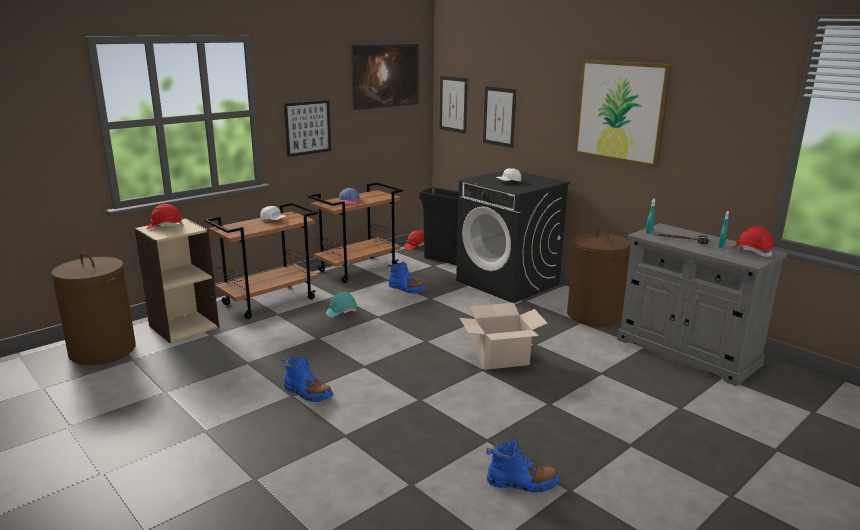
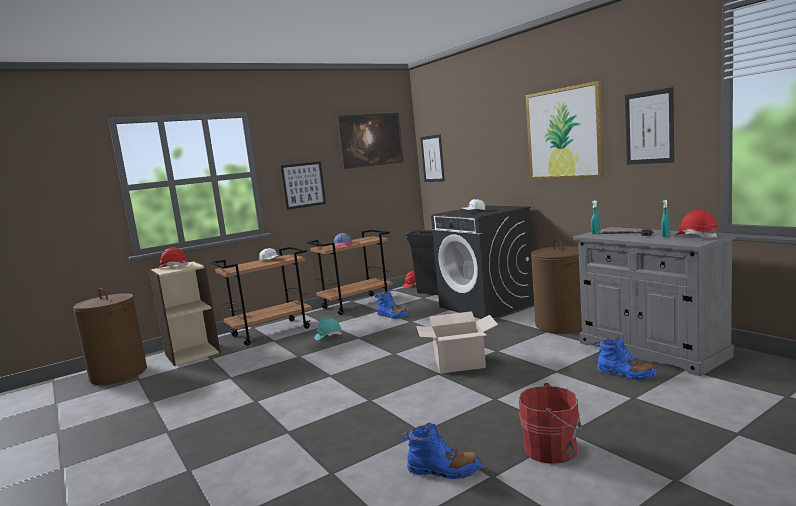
camera: 10 degrees right, 10 degrees down
blue boot [282,356,333,402] -> blue boot moved to [595,336,658,380]
picture [483,86,516,148] -> picture moved to [625,87,674,165]
none -> red bucket [519,383,581,464]

